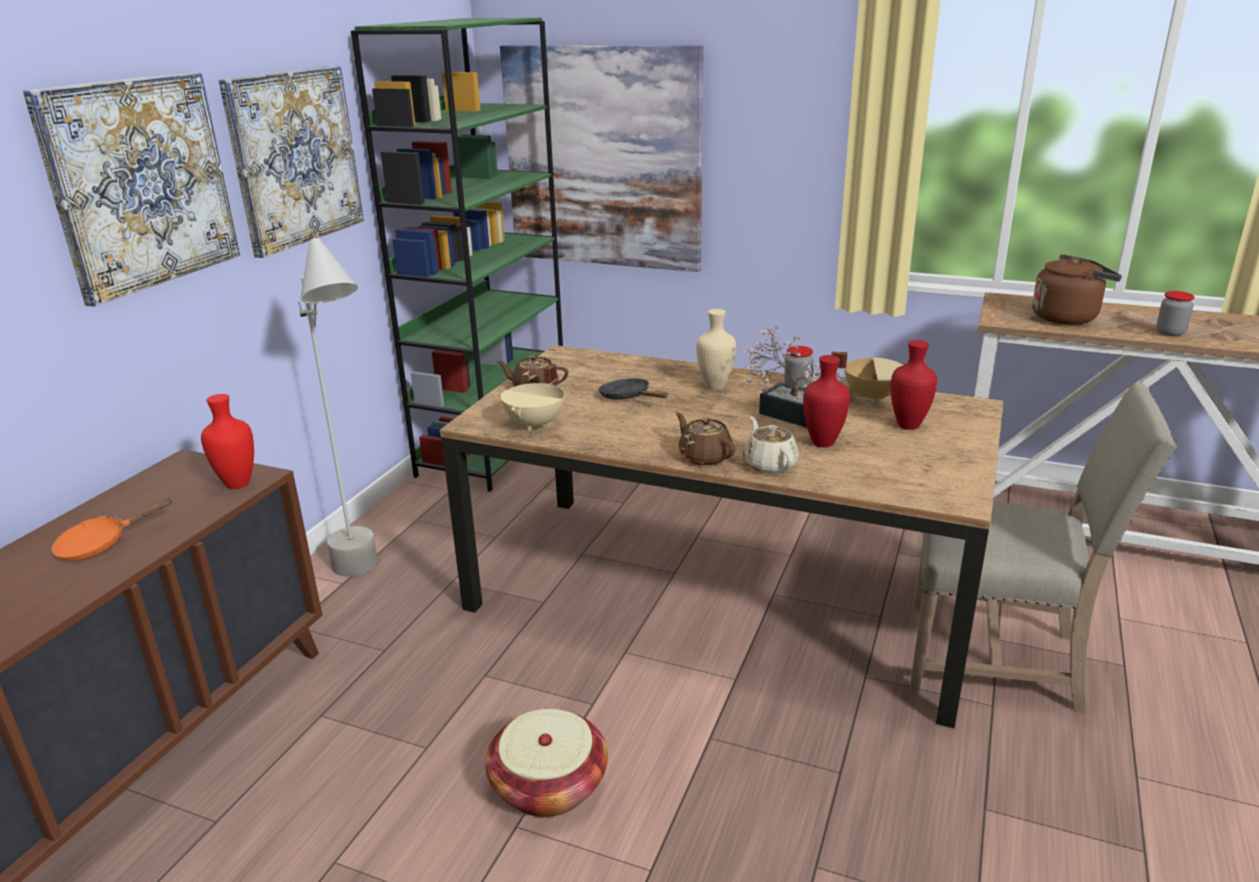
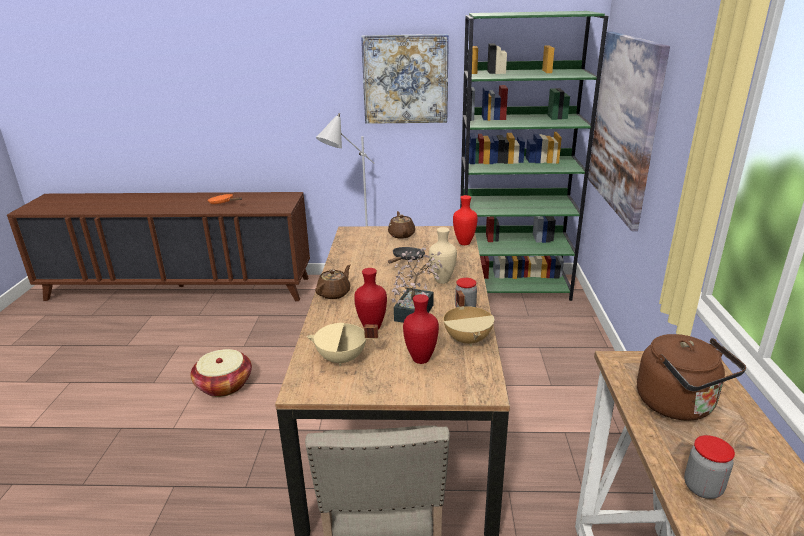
camera: 70 degrees right, 0 degrees up
picture [23,71,240,307] -> none
red vase [201,394,254,489] -> red vase moved to [453,195,478,245]
beige cooking pot [501,364,565,430] -> beige cooking pot moved to [307,323,378,366]
beige teapot [743,416,799,474] -> none

